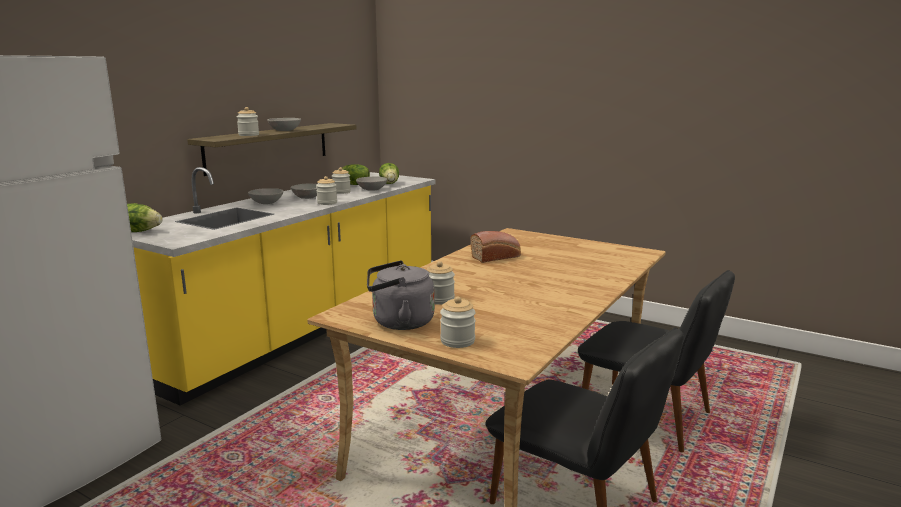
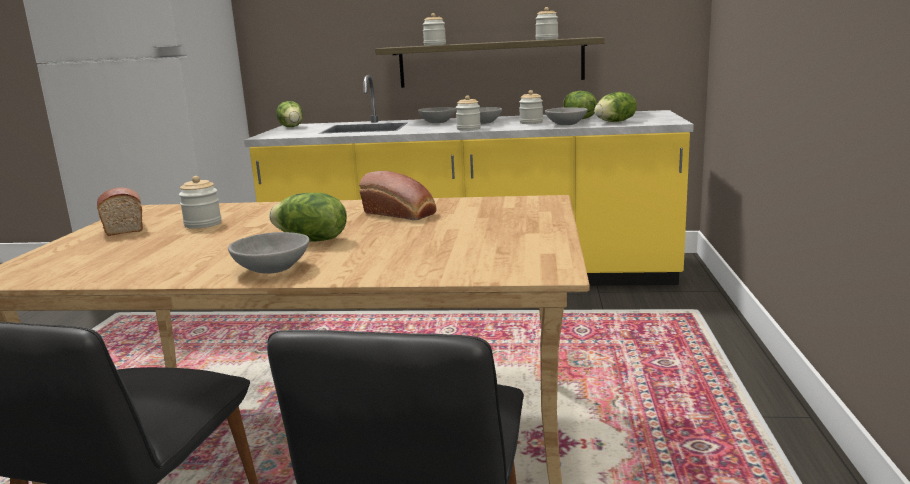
camera: 65 degrees right, 0 degrees up
grey bowl [267,118,301,131] -> grey bowl moved to [228,232,309,274]
grey kettle [367,260,435,330] -> bread [97,188,143,236]
jar [440,297,476,348] -> jar moved to [535,7,558,40]
none -> lettuce [269,193,347,242]

